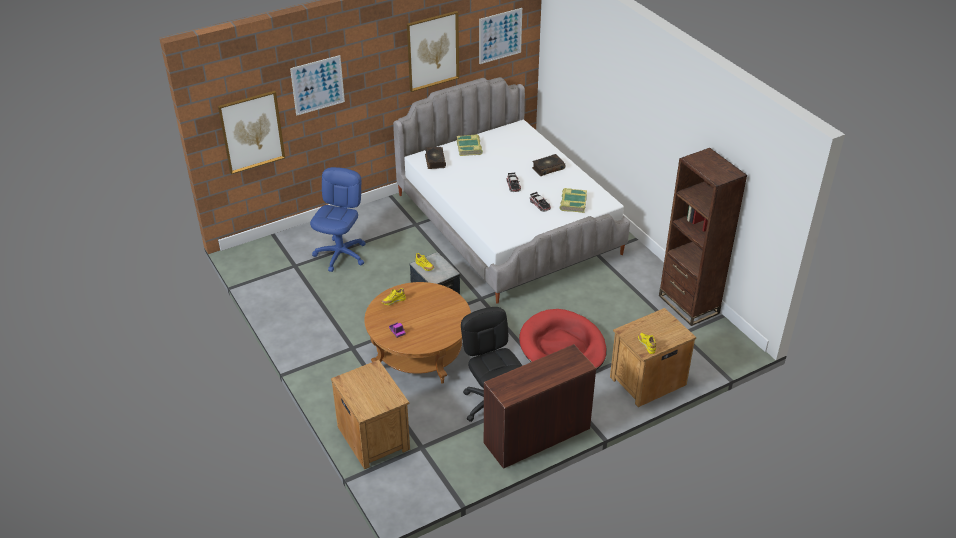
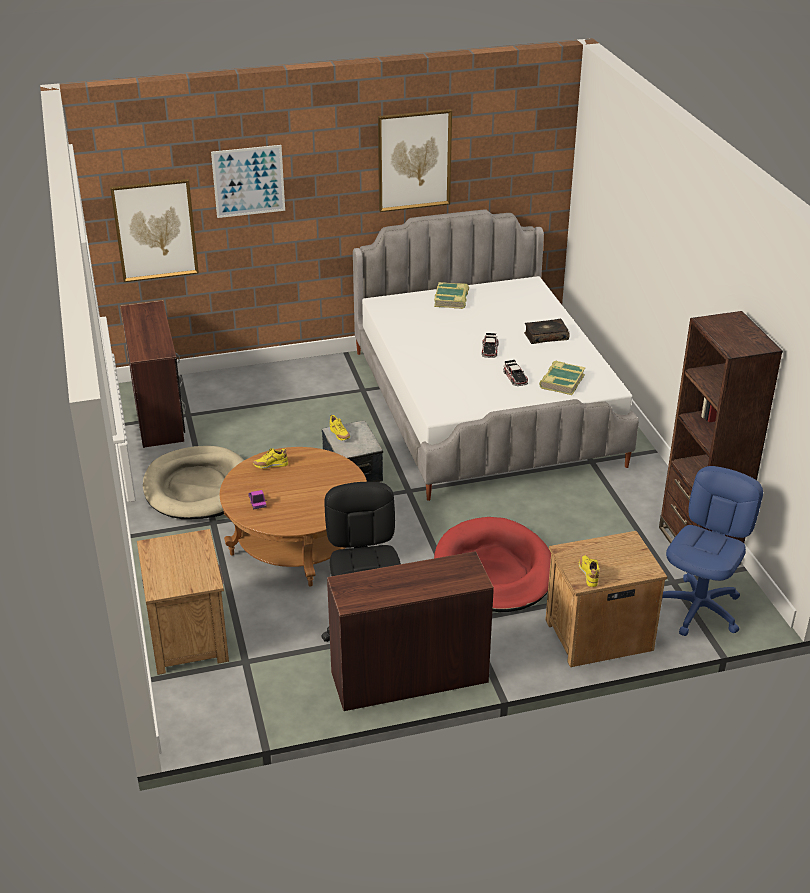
camera: 15 degrees right, 5 degrees down
blue office chair [310,167,366,272] -> blue office chair moved to [662,466,763,636]
book [425,147,446,169] -> none
picture [479,8,522,64] -> none
none -> brown desk [121,301,186,448]
none -> beige dog bed [143,446,244,519]

